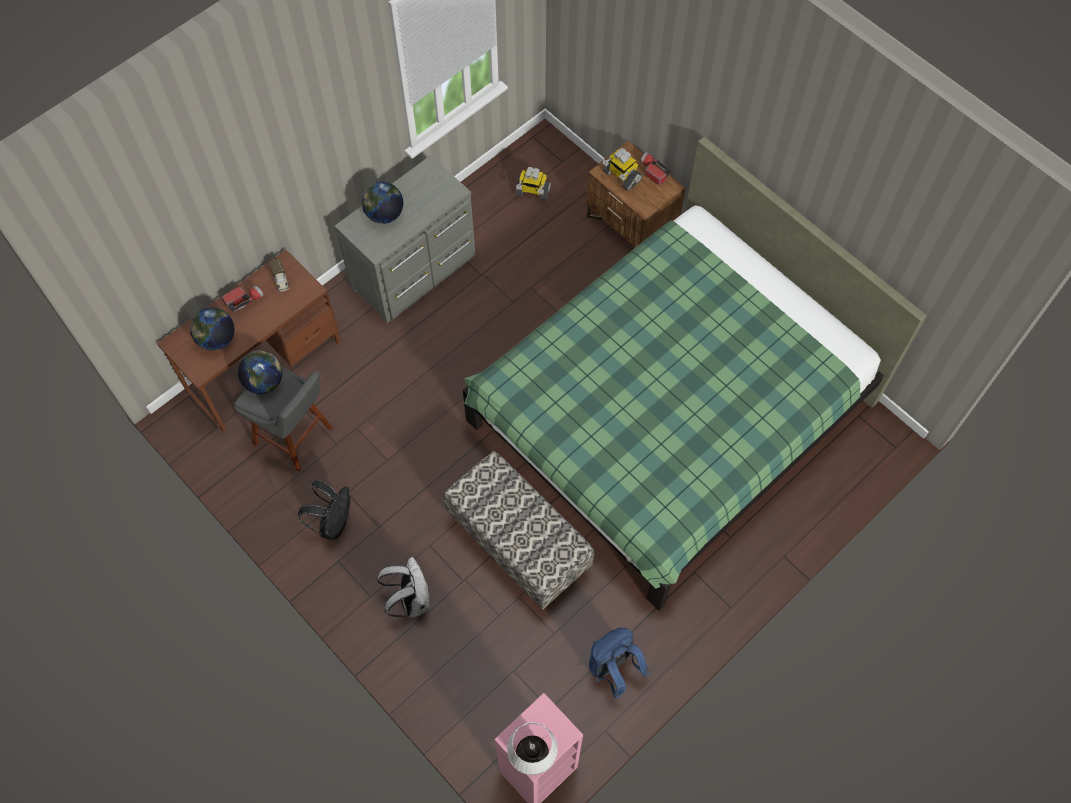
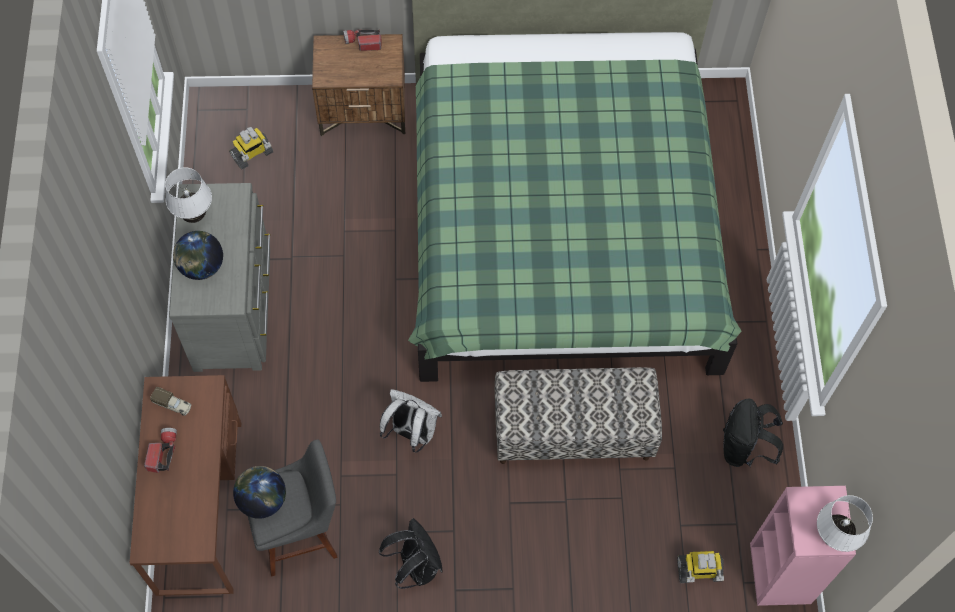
camera: 50 degrees left, 0 degrees up
globe [190,308,234,351] -> none
white backpack [377,557,429,617] -> white backpack moved to [380,389,442,453]
blue backpack [589,627,650,699] -> black backpack [723,398,783,467]
toy robot [602,148,643,191] -> toy robot moved to [677,551,724,583]
none -> white table lamp [165,168,212,223]

